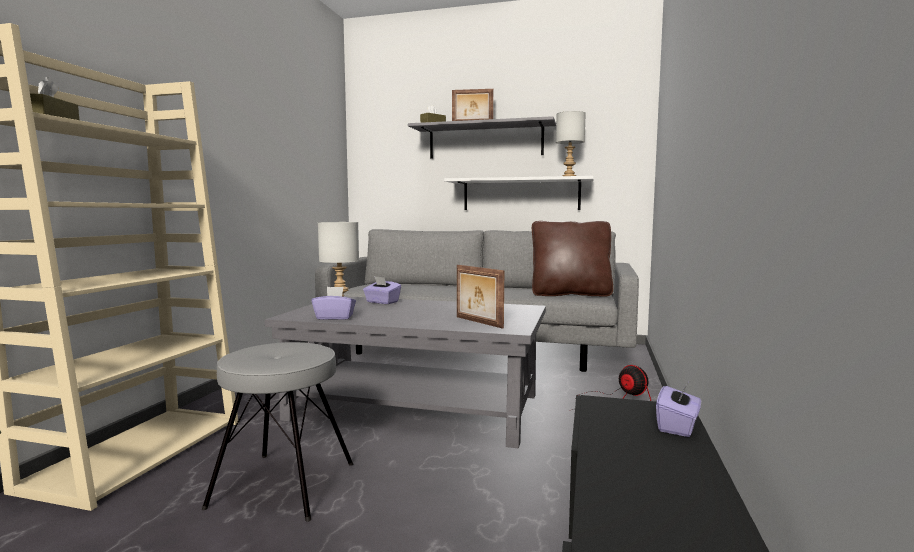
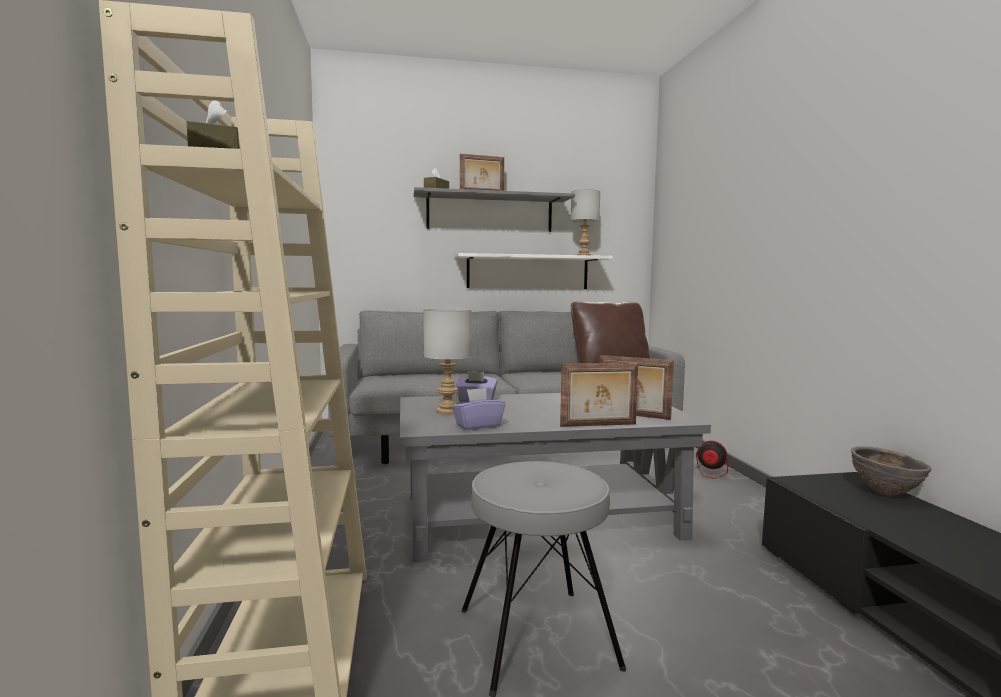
camera: 25 degrees left, 0 degrees up
purple tissue box [656,382,701,437] -> brown bowl [851,446,931,495]
none -> picture frame [560,362,638,427]

